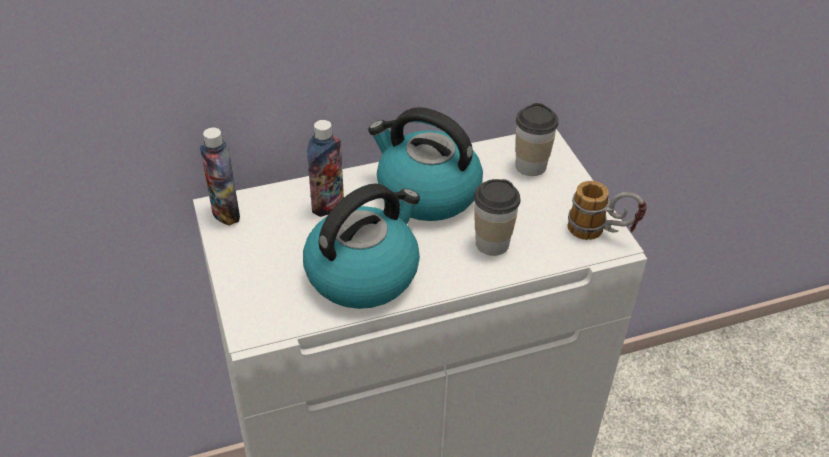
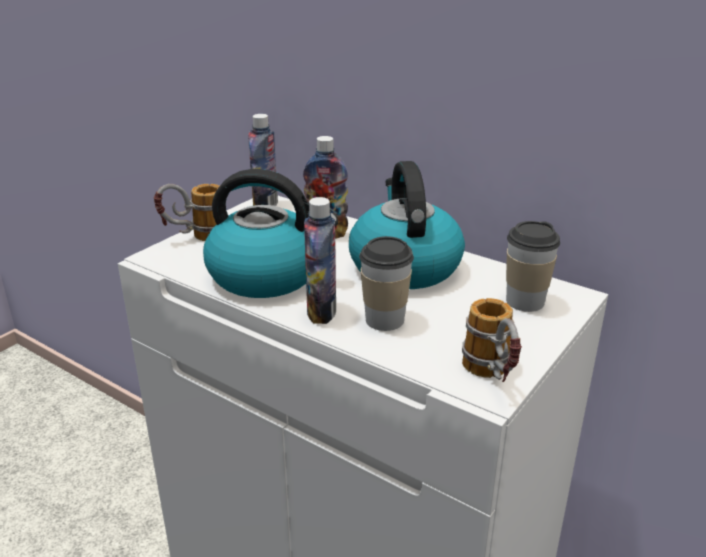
camera: 55 degrees right, 15 degrees down
none -> mug [154,184,220,241]
none -> bottle [304,197,336,324]

